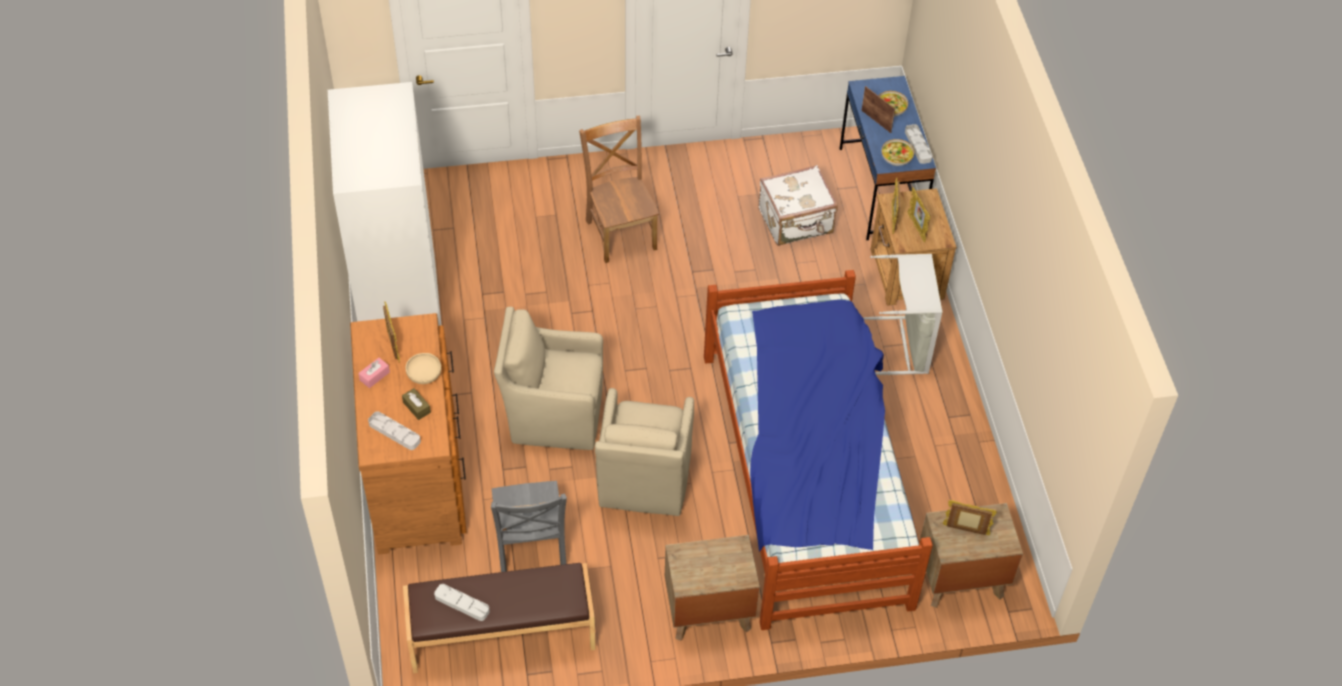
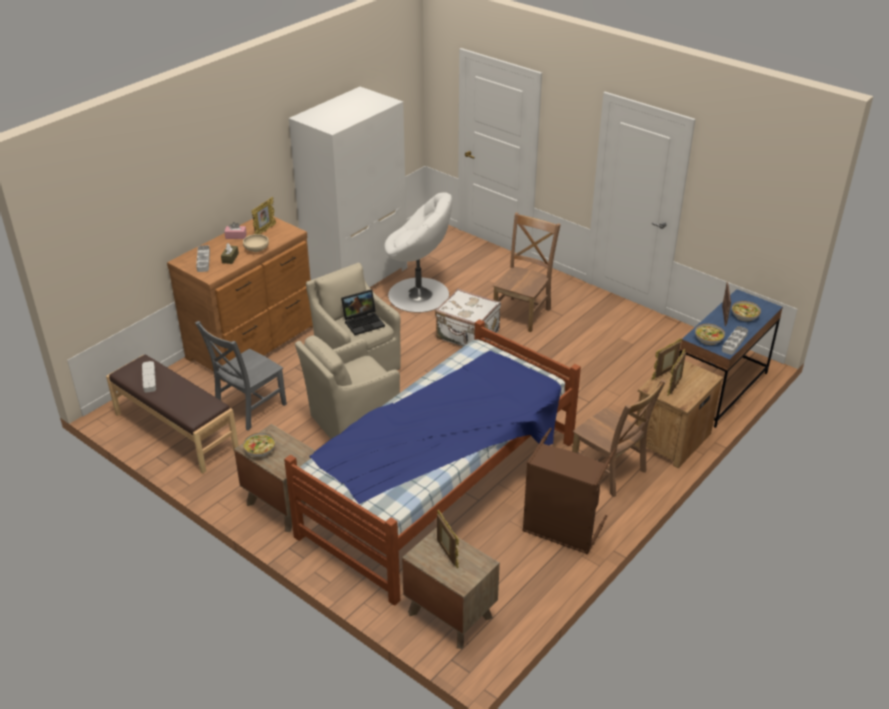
camera: 50 degrees right, 15 degrees down
white suitcase [759,165,838,246] -> white suitcase moved to [435,289,501,347]
grey laundry basket [863,254,943,375] -> brown chair [572,379,666,497]
none -> bowl [243,432,275,457]
none -> laptop [341,289,385,335]
none -> white armchair [384,192,452,312]
none -> brown laundry basket [522,428,616,555]

